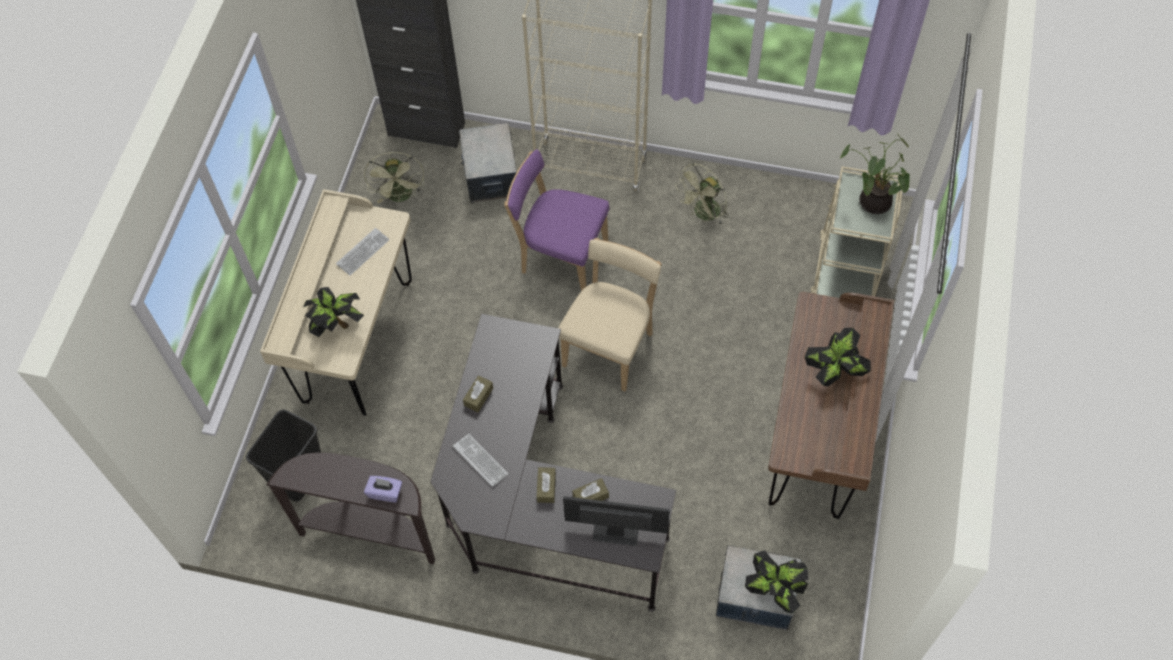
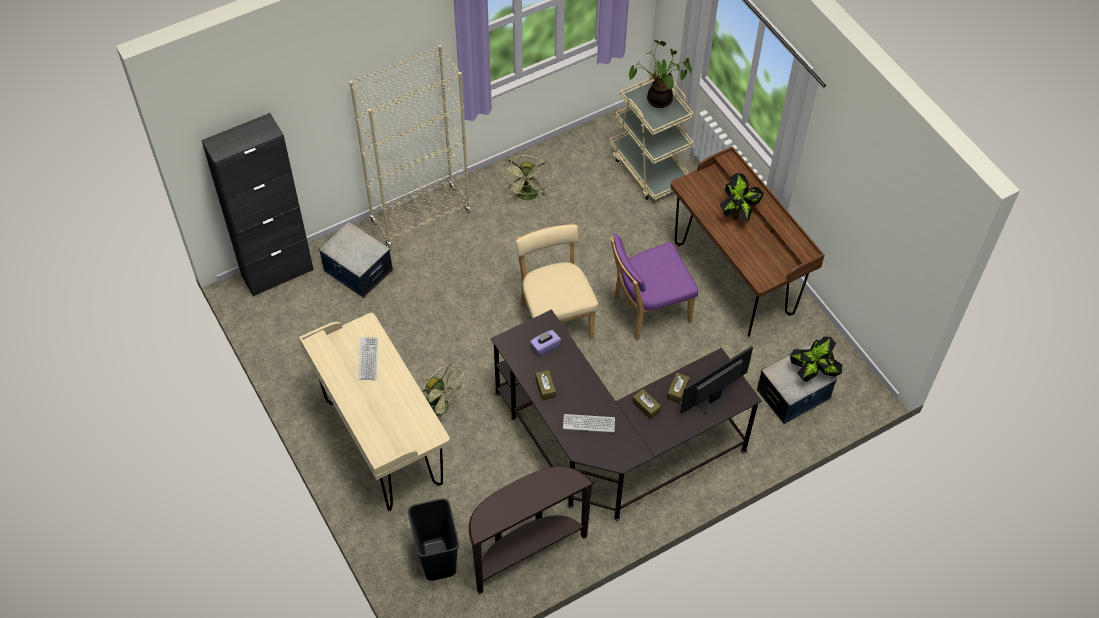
camera: 45 degrees left, 5 degrees down
potted plant [303,287,364,337] -> none
green fan [364,152,424,203] -> green fan moved to [422,364,467,418]
purple tissue box [364,476,402,503] -> purple tissue box moved to [530,330,561,356]
purple chair [504,149,610,291] -> purple chair moved to [610,233,698,340]

